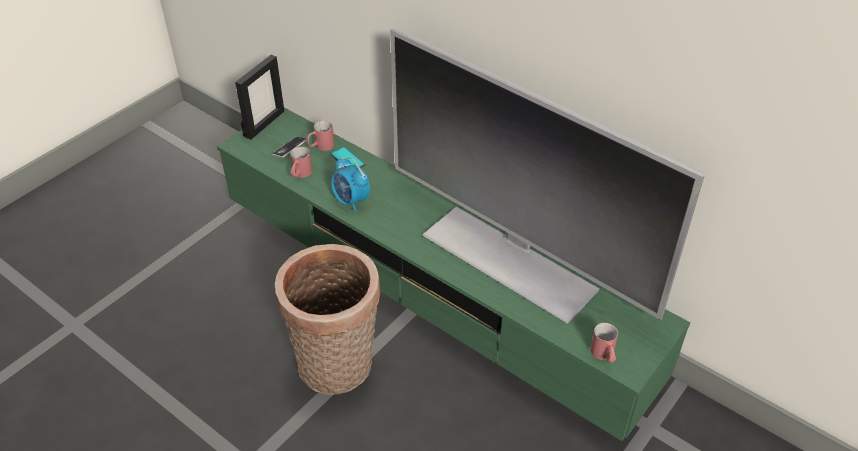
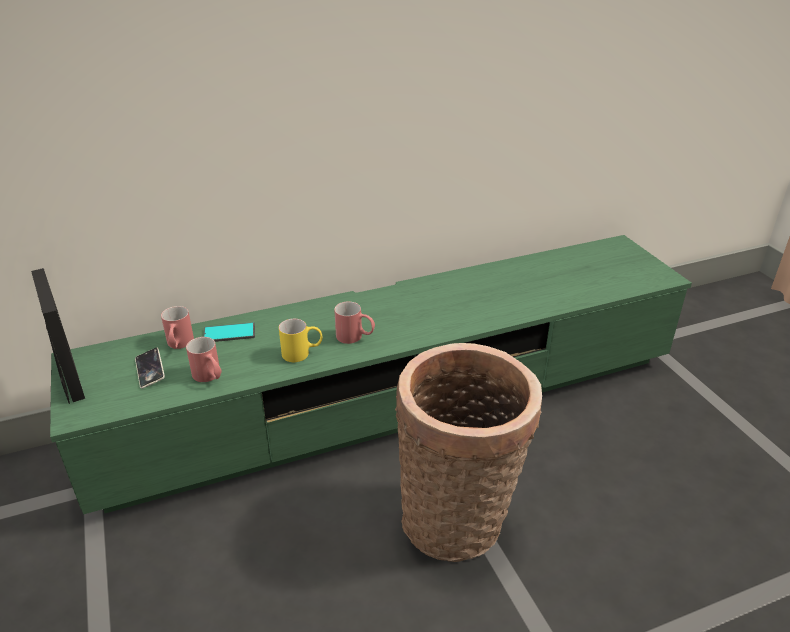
camera: 60 degrees left, 10 degrees down
alarm clock [331,157,370,212] -> yellow mug [279,319,323,362]
television [390,28,705,324] -> none
red mug [590,323,618,363] -> red mug moved to [334,301,375,344]

